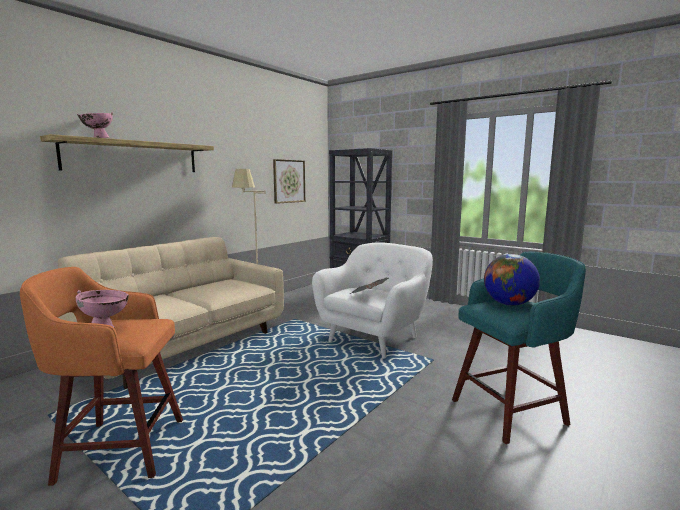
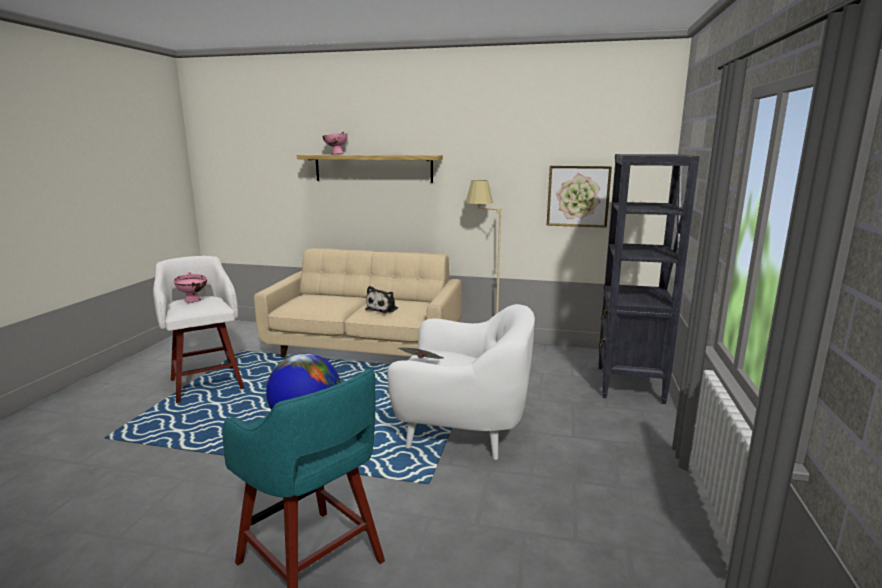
camera: 65 degrees right, 5 degrees up
orange stool [20,267,183,486] -> white stool [153,256,245,403]
none -> plush toy [365,286,398,313]

